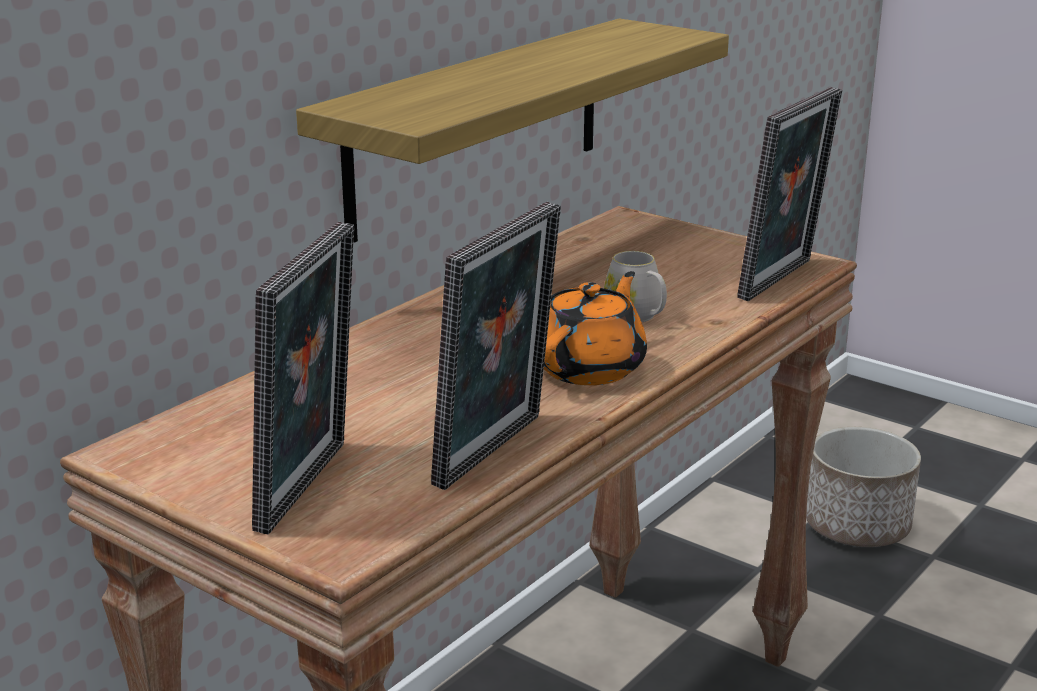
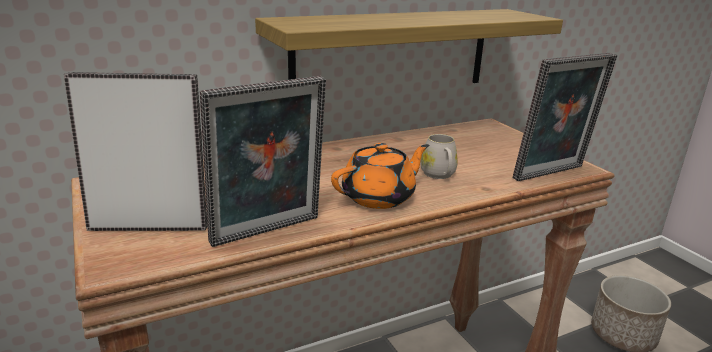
camera: 25 degrees right, 0 degrees up
picture frame [252,222,354,535] -> picture frame turned 135 degrees counterclockwise [64,72,207,231]

